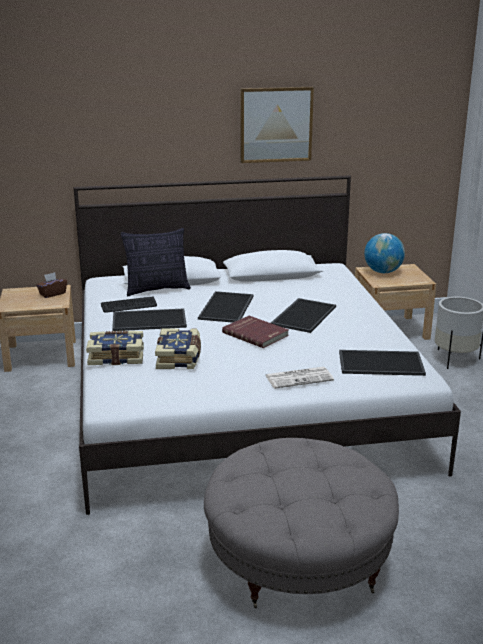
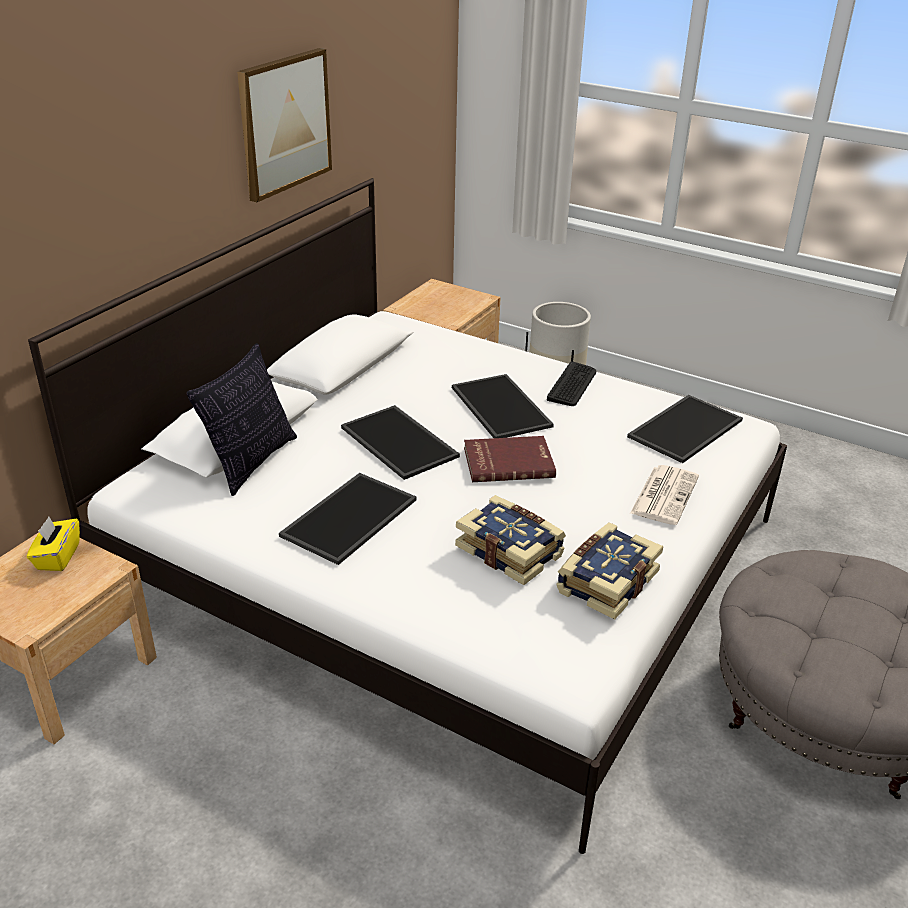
camera: 50 degrees left, 10 degrees up
brown tissue box [36,273,67,298] -> yellow tissue box [27,517,80,571]
book [86,331,144,365] -> book moved to [556,522,663,620]
keyboard [101,297,157,312] -> keyboard moved to [547,361,596,406]
globe [364,233,405,273] -> none

